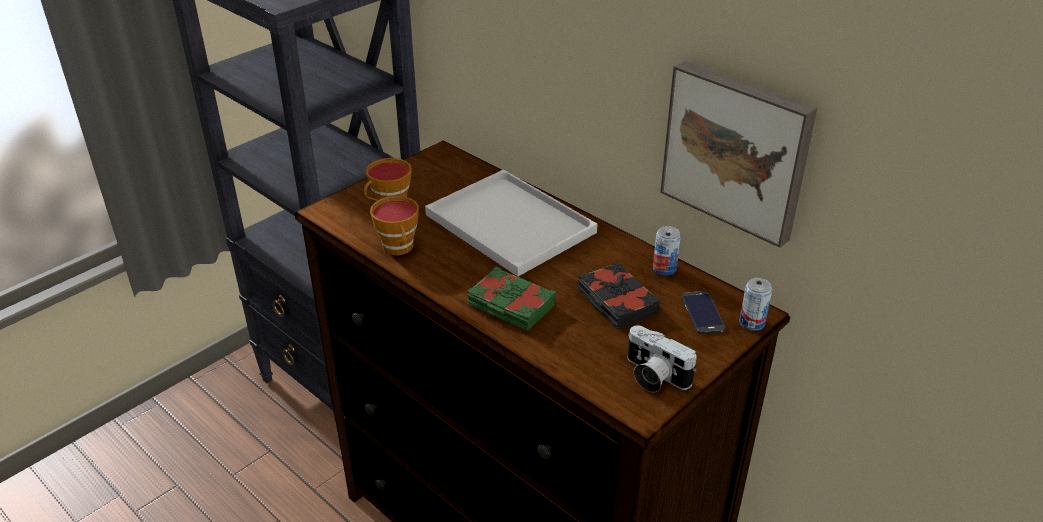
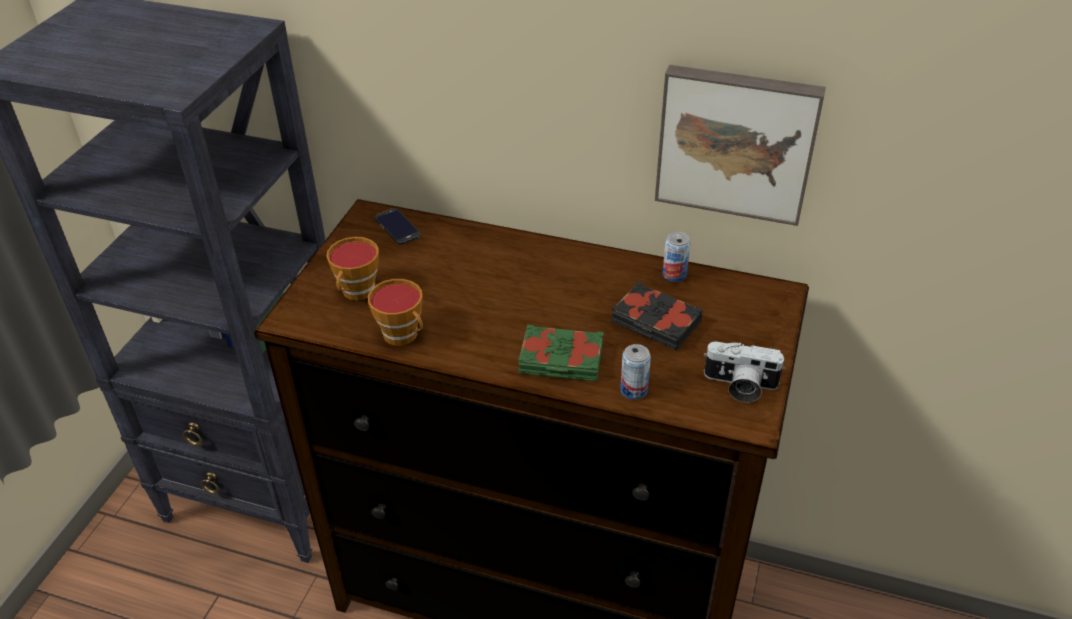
camera: 25 degrees left, 5 degrees up
white tray [425,169,597,277] -> none
phone [682,291,725,334] -> phone moved to [375,208,421,245]
can [739,278,772,331] -> can moved to [620,344,651,399]

